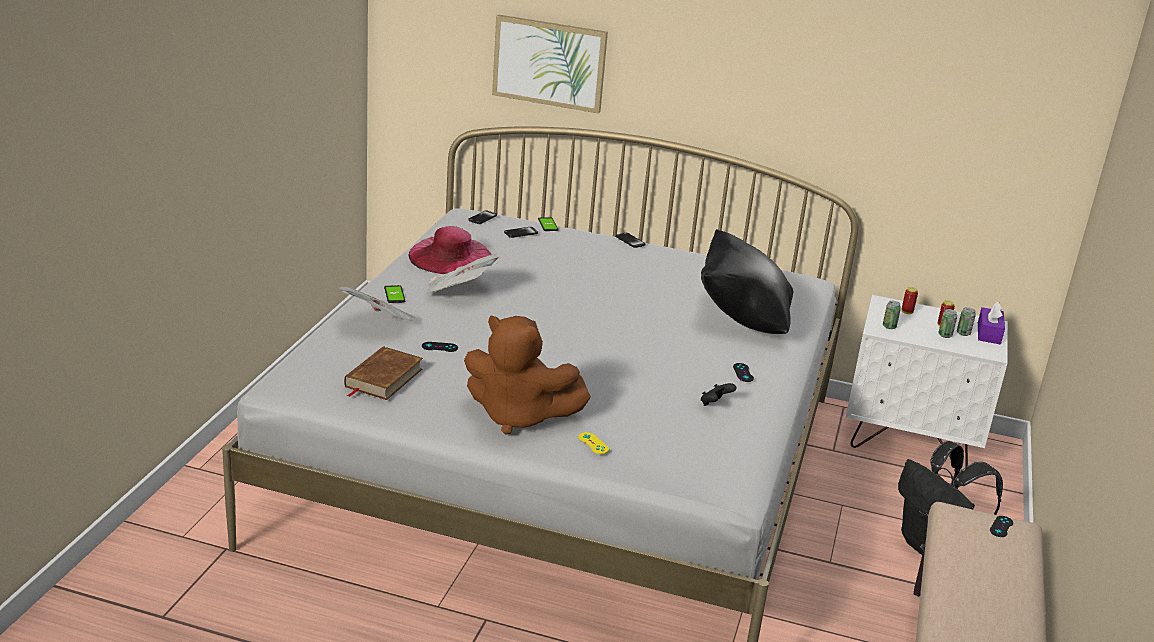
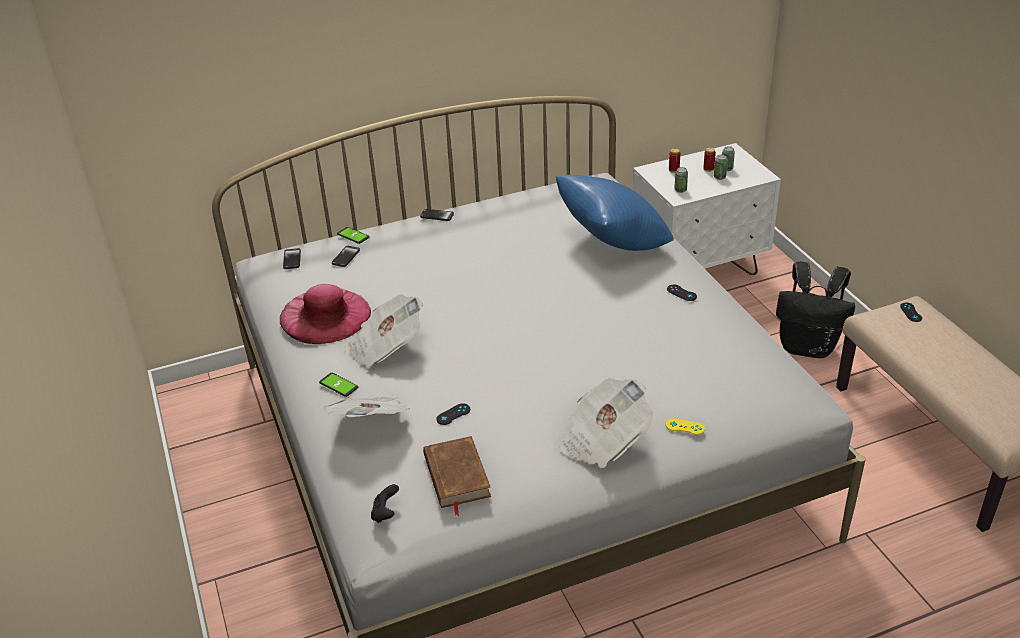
camera: 35 degrees left, 10 degrees up
brown plush toy [464,315,591,435] -> newspaper [559,378,653,468]
picture [492,14,608,114] -> none
black pillow [701,229,793,334] -> blue pillow [555,175,674,251]
black game controller [701,383,737,406] -> black game controller moved to [371,484,399,523]
purple tissue box [978,302,1005,344] -> none

